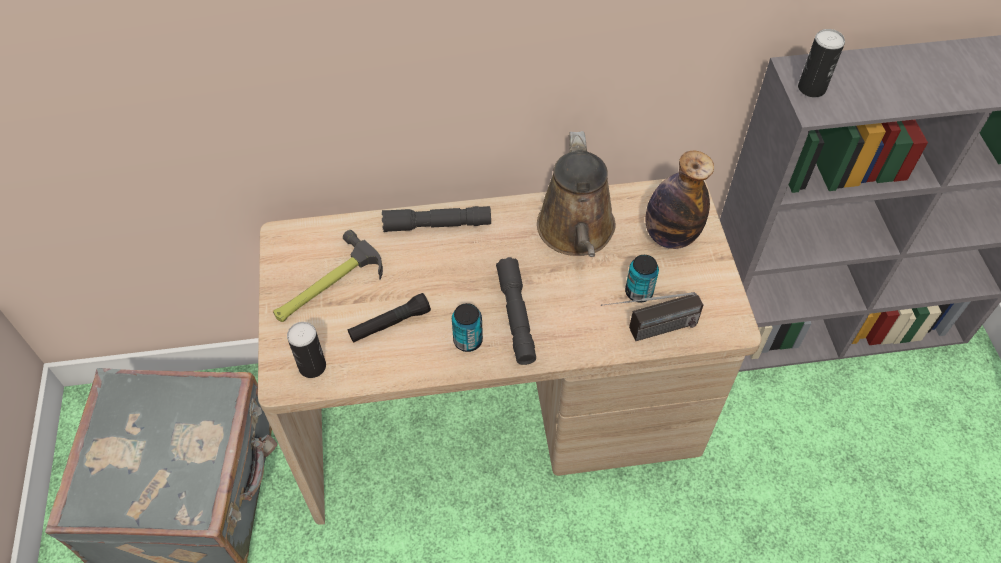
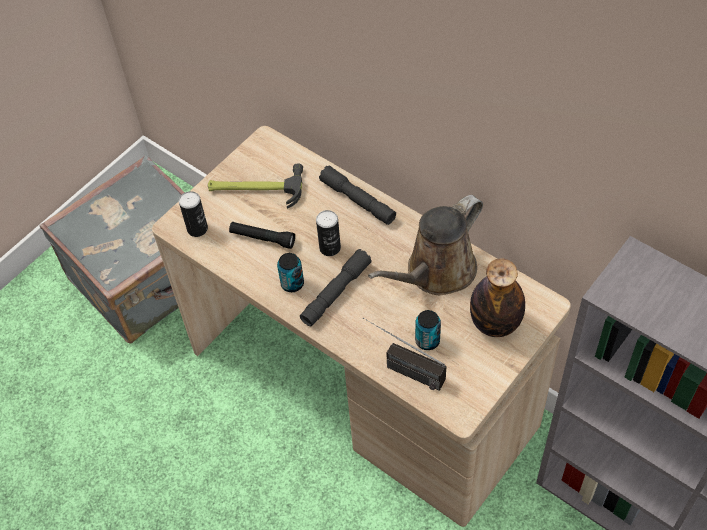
camera: 50 degrees right, 0 degrees up
can [798,29,845,97] -> can moved to [316,210,341,256]

